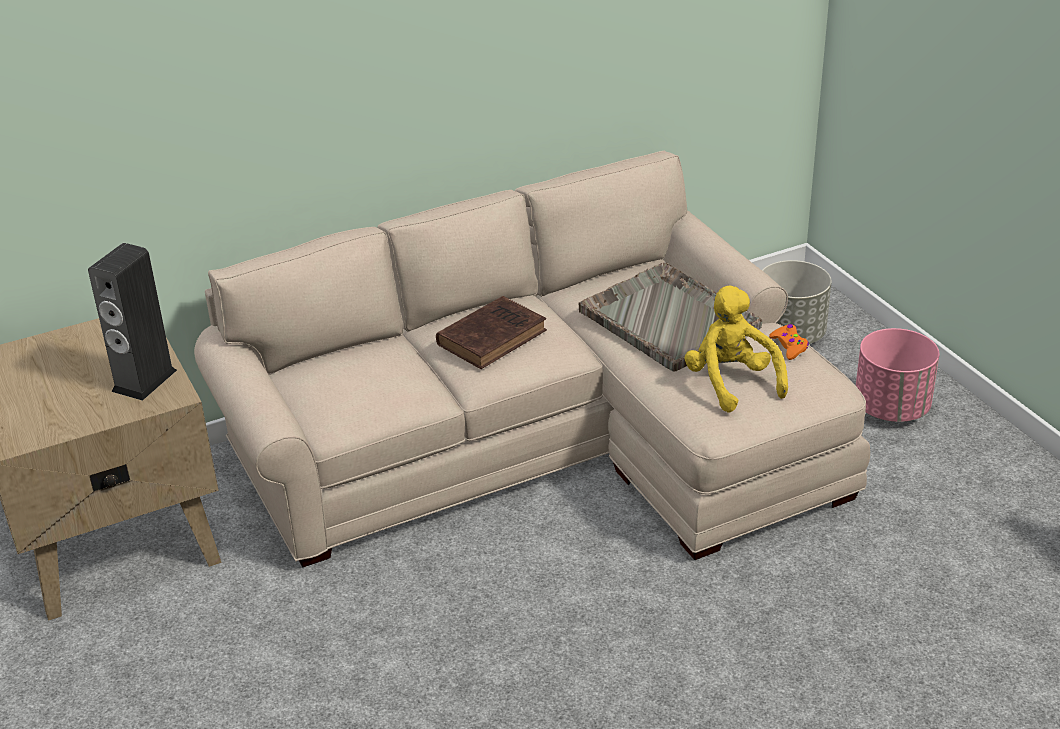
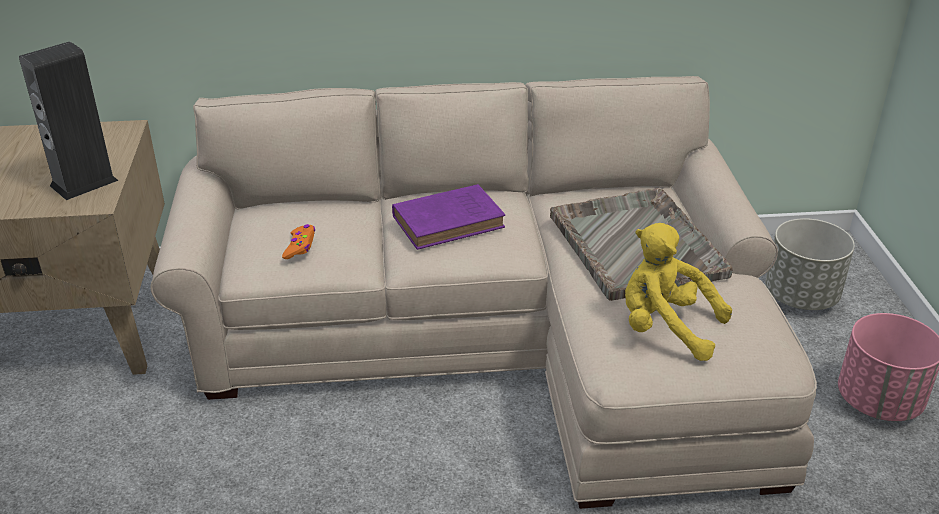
camera: 20 degrees right, 0 degrees up
brown book [436,296,547,369] -> purple book [392,184,505,250]
yellow plush toy [684,285,788,412] -> yellow plush toy turned 60 degrees counterclockwise [625,223,732,361]
orange game controller [769,324,809,360] -> orange game controller moved to [282,224,315,259]

